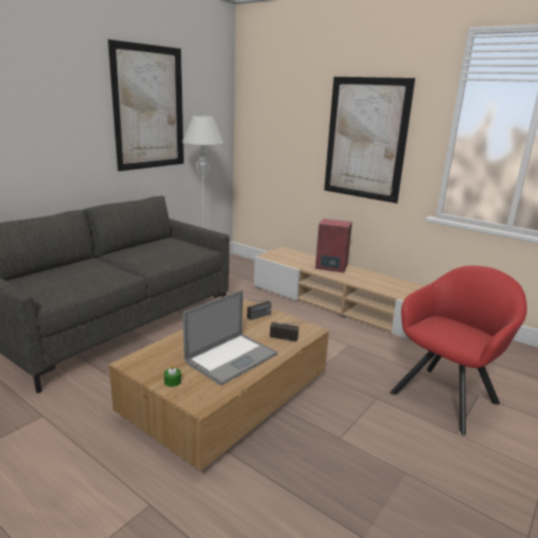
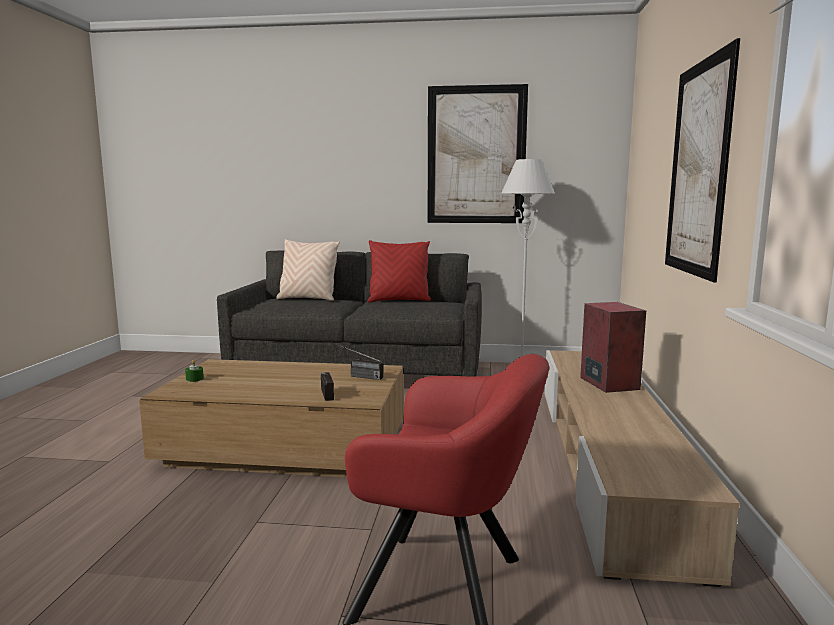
camera: 60 degrees right, 10 degrees down
laptop [183,290,278,385] -> none
none -> beige pillow [276,239,340,301]
none -> red pillow [367,240,431,302]

